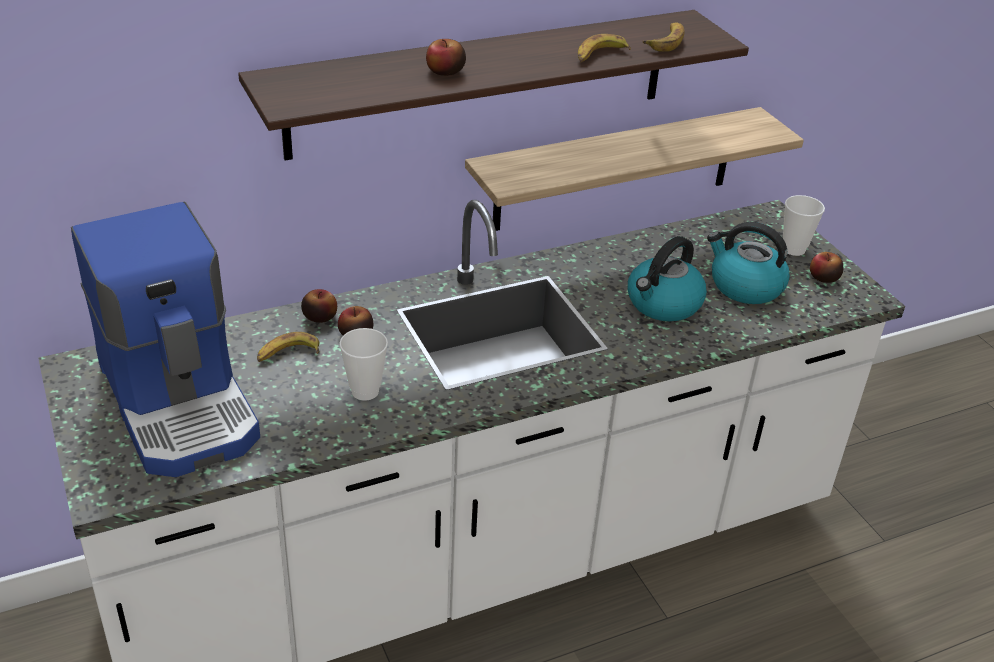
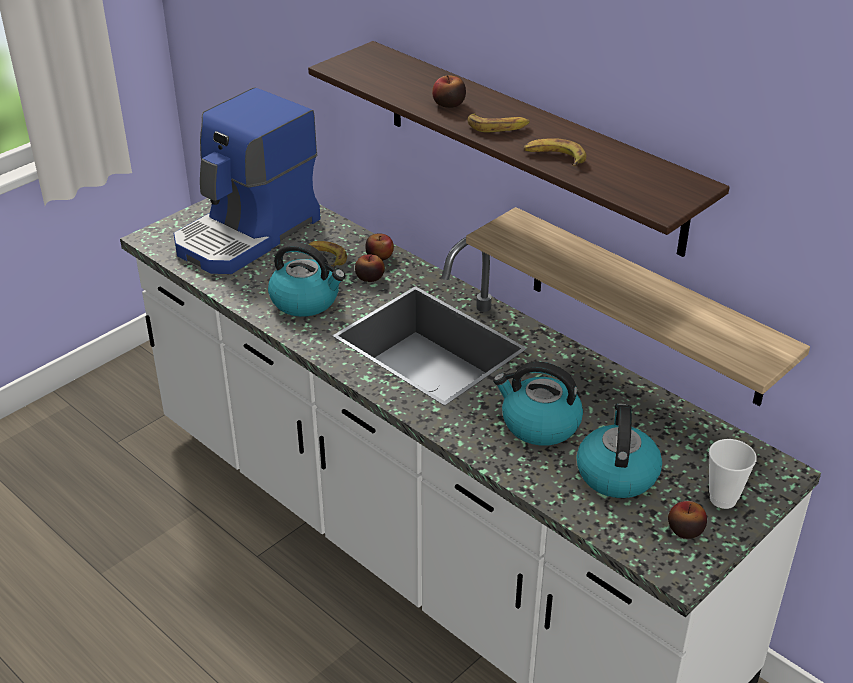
camera: 70 degrees right, 0 degrees up
cup [339,328,388,401] -> kettle [268,242,345,317]
banana [643,23,685,52] -> banana moved to [467,113,530,132]

